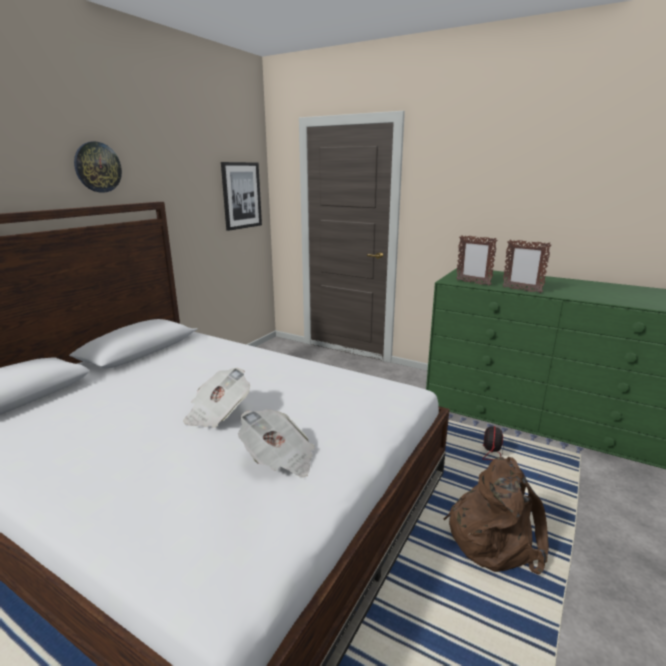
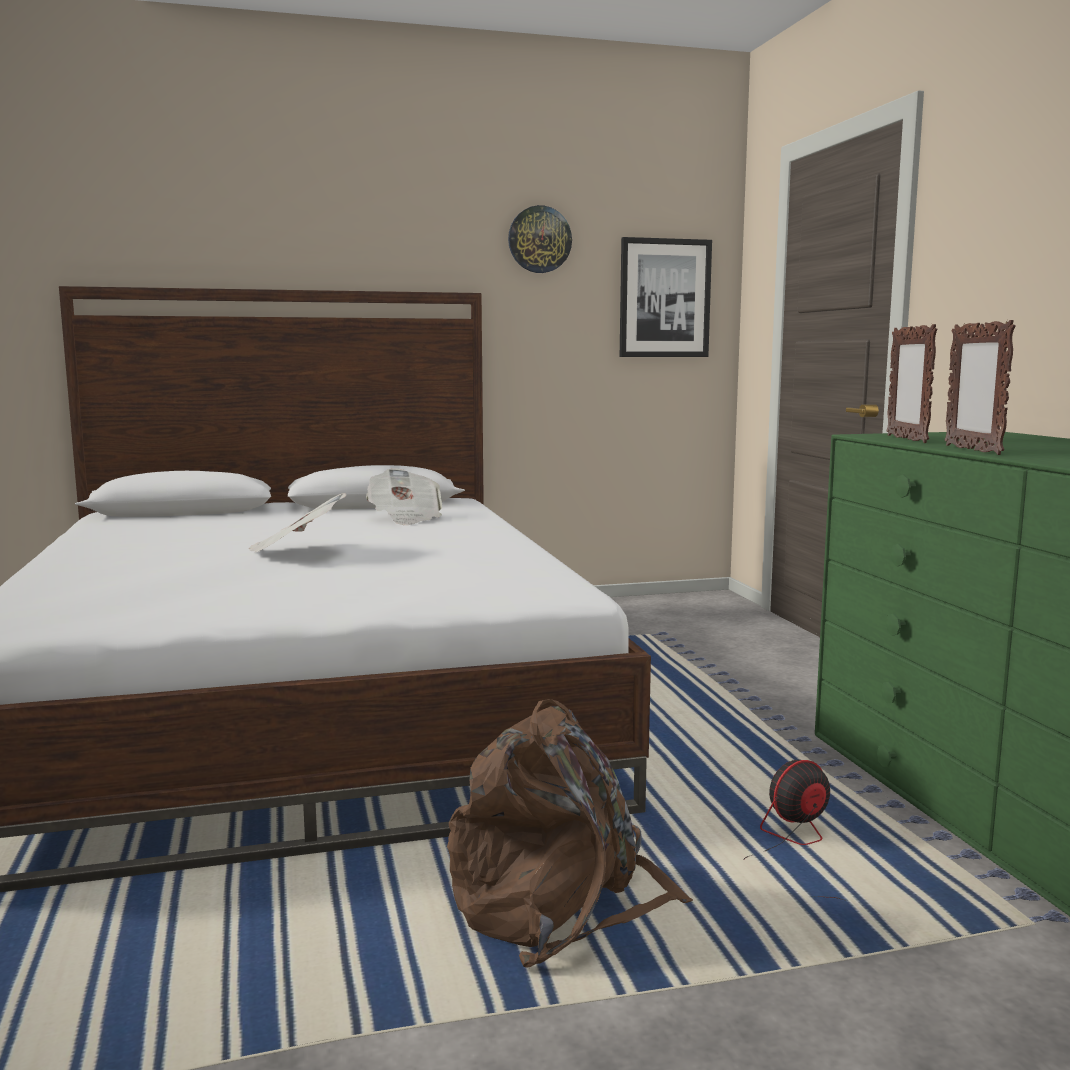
camera: 45 degrees right, 10 degrees down
wall clock [74,142,122,193] -> wall clock moved to [508,205,572,273]
newspaper [238,410,315,477] -> newspaper moved to [366,468,442,525]

